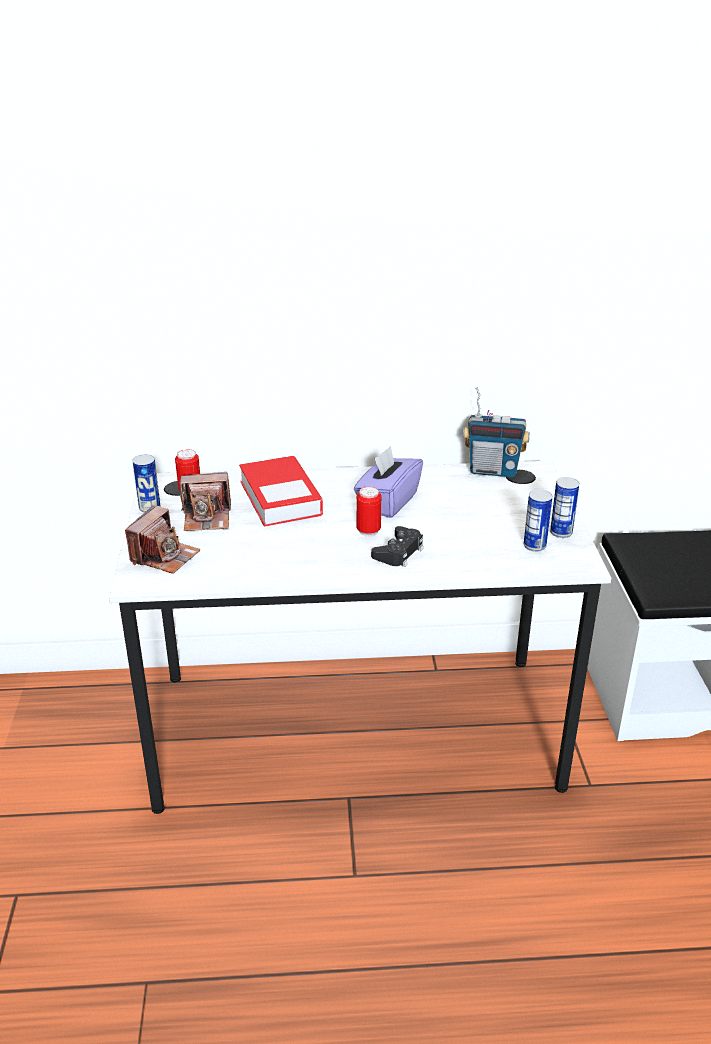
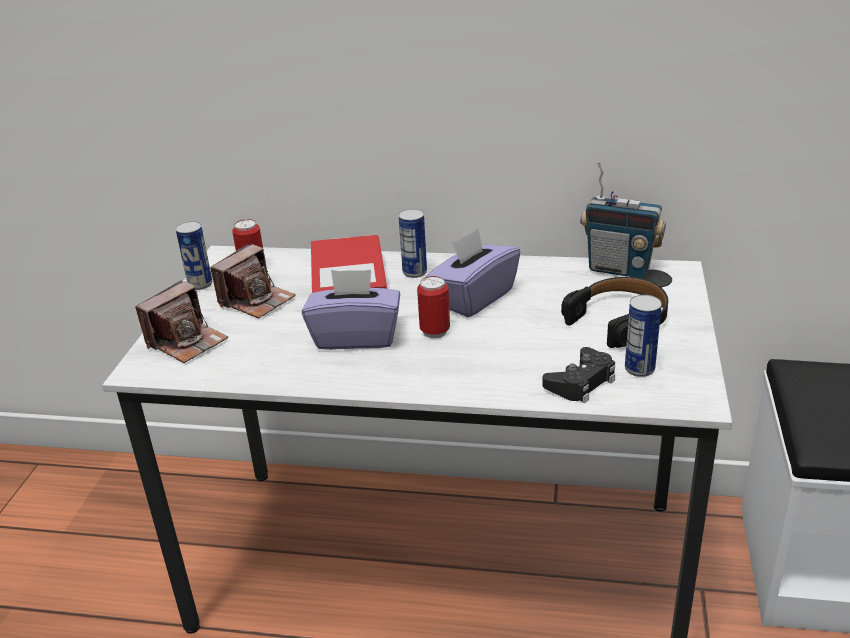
camera: 15 degrees right, 0 degrees up
camera [179,472,231,531] -> camera turned 60 degrees counterclockwise [210,244,296,319]
black game controller [371,526,423,567] -> black game controller moved to [542,347,615,403]
can [550,477,579,538] -> can moved to [398,209,427,278]
none -> purple tissue box [302,270,400,350]
none -> black headphones [561,277,668,348]

